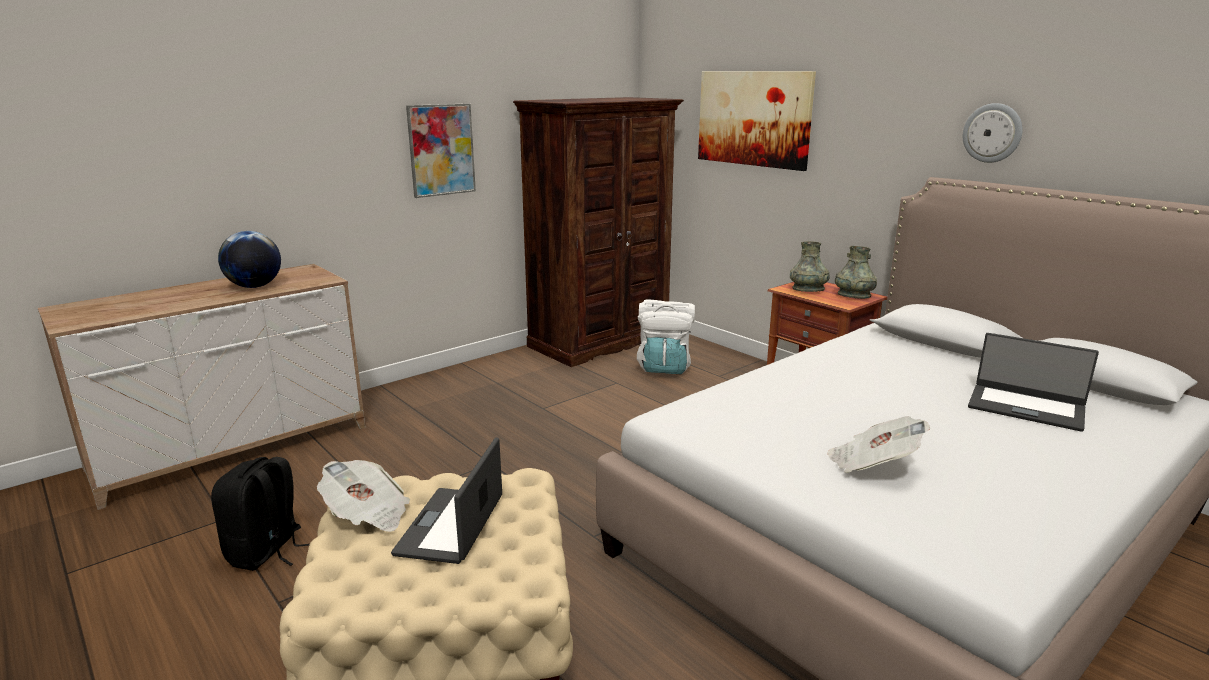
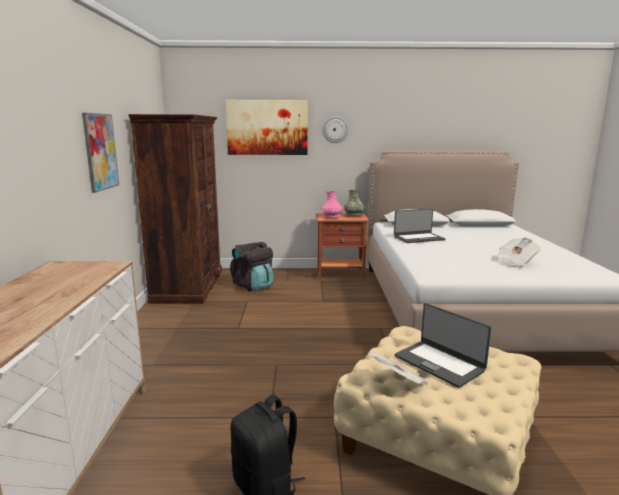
camera: 50 degrees left, 5 degrees down
globe [218,231,281,288] -> none
white backpack [637,299,695,374] -> black backpack [230,242,274,291]
grey vase [790,241,830,292] -> pink vase [322,191,343,218]
wall clock [963,103,1023,163] -> wall clock moved to [322,116,349,143]
laptop [968,333,1099,432] -> laptop moved to [394,209,445,243]

